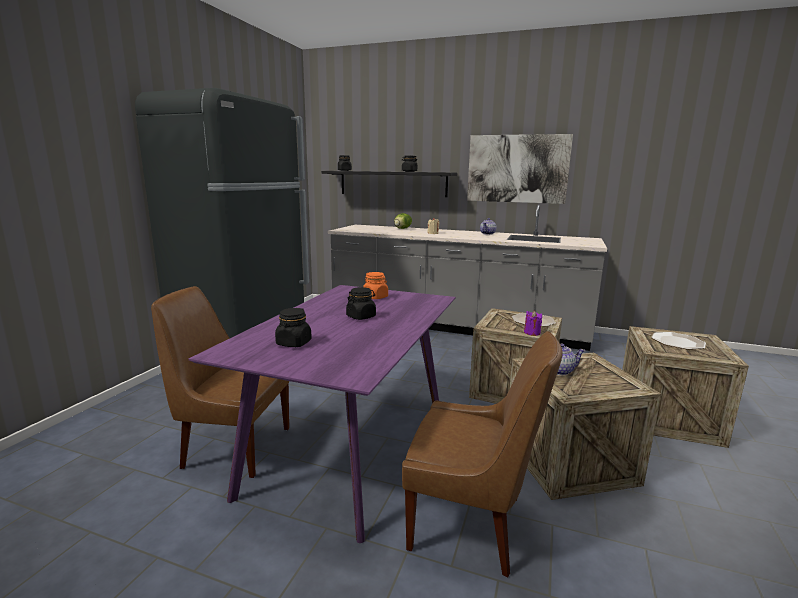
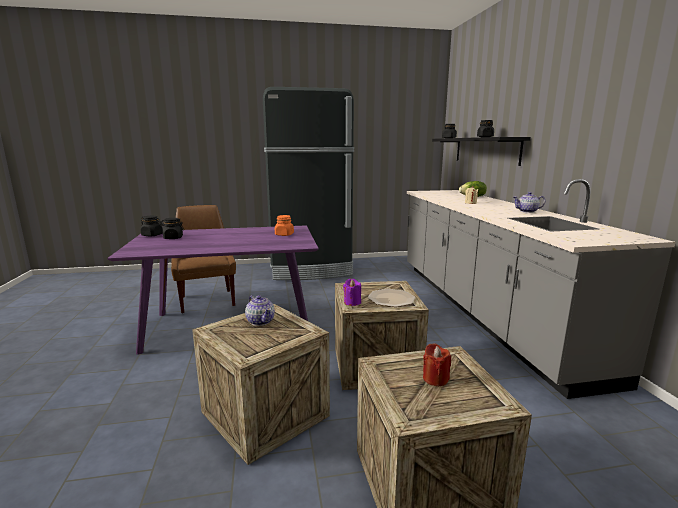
camera: 60 degrees right, 0 degrees up
black jar [346,287,376,320] -> black jar moved to [141,215,163,237]
brown chair [402,331,563,578] -> none
picture [467,134,573,204] -> none
plate [651,332,706,349] -> red candle [423,343,451,386]

